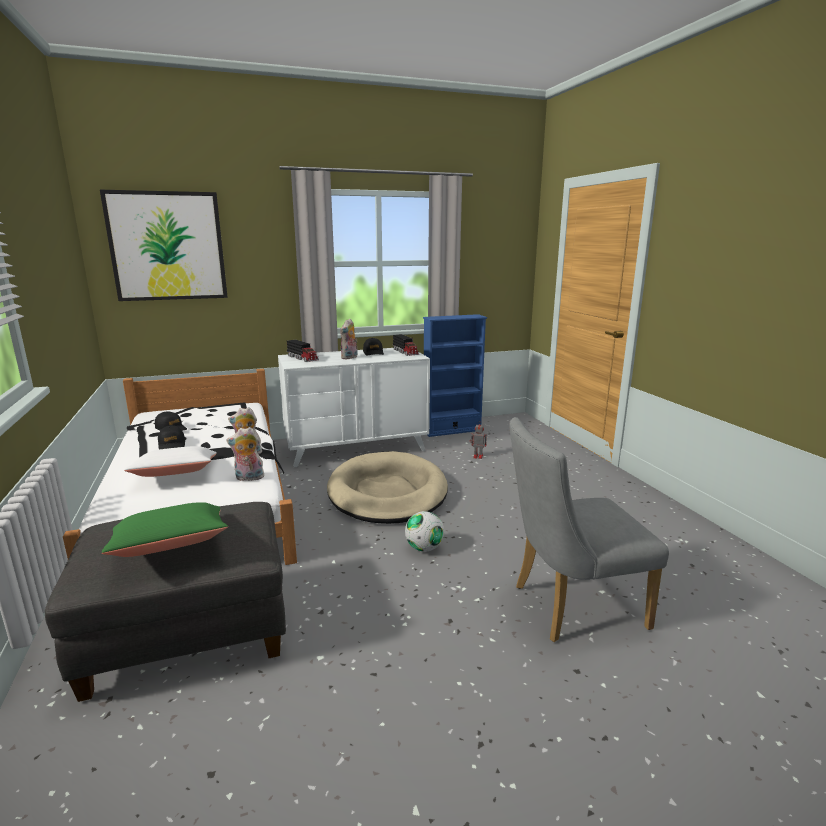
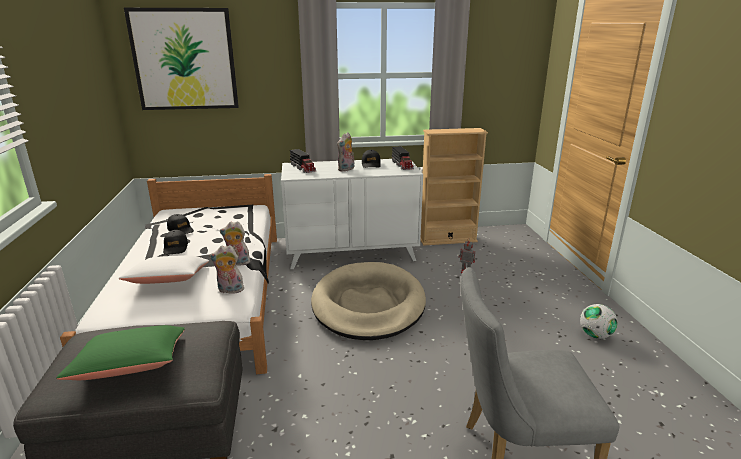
camera: 10 degrees right, 5 degrees up
football [405,511,444,552] -> football moved to [580,304,618,339]
blue bookcase [423,314,487,437] -> beige bookcase [420,128,488,246]

